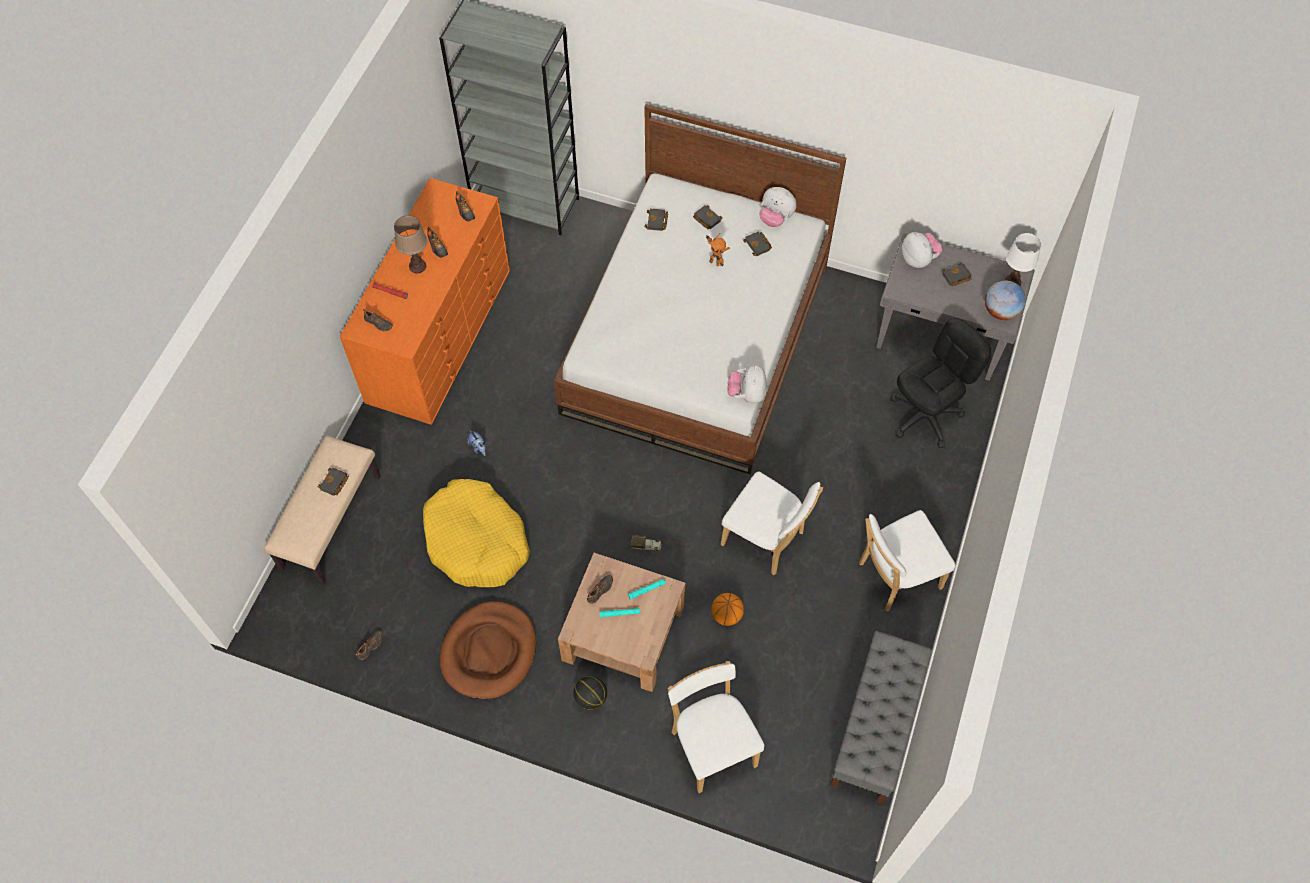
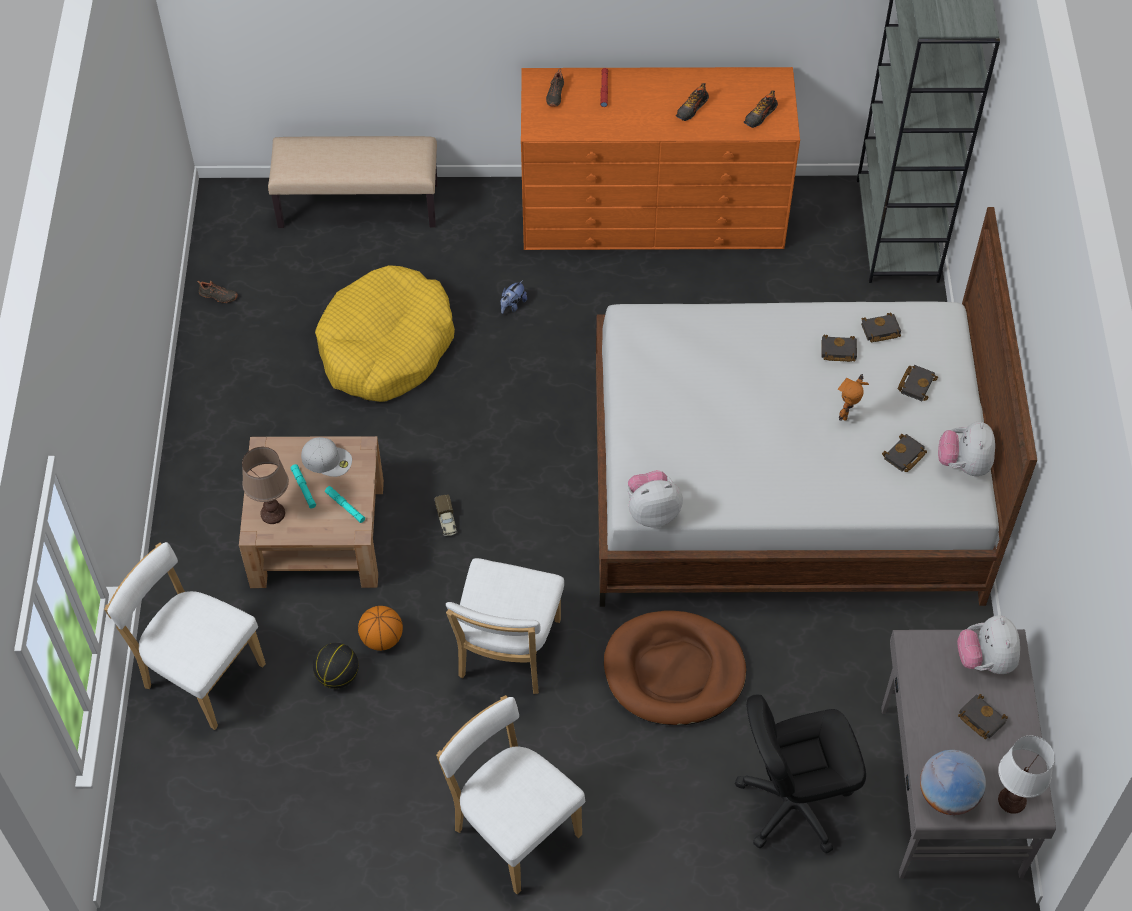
camera: 70 degrees right, 5 degrees down
black book [317,467,349,496] -> black book moved to [821,335,857,362]
brown table lamp [394,215,428,273] -> brown table lamp moved to [242,447,289,524]
brown dog bed [440,601,536,699] -> brown dog bed moved to [604,611,746,725]
basketball [573,676,607,710] -> basketball moved to [313,643,359,689]
black shoe [587,575,613,604] -> white cap [301,437,352,477]
white chair [668,661,764,793] -> white chair turned 105 degrees counterclockwise [104,542,266,730]
grey bench [830,631,932,804] -> none
black office chair [890,318,991,448] -> black office chair turned 135 degrees clockwise [735,695,866,854]
plush toy [902,232,942,268] -> plush toy turned 135 degrees clockwise [957,615,1020,674]

